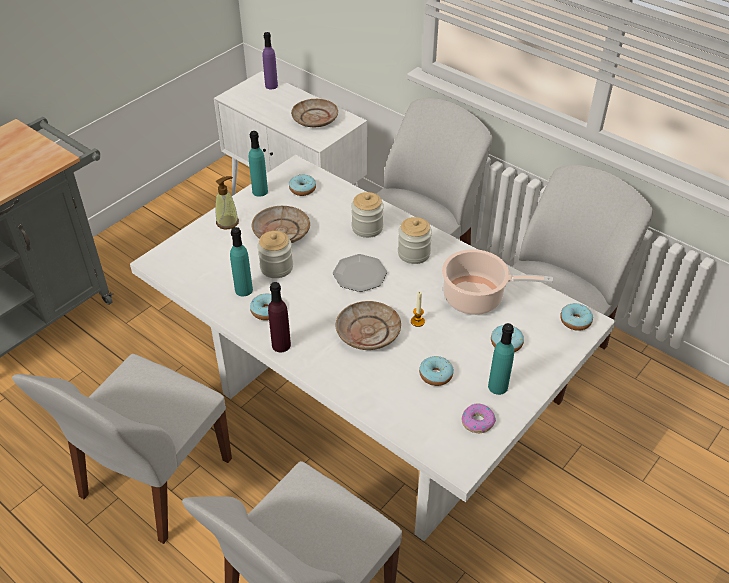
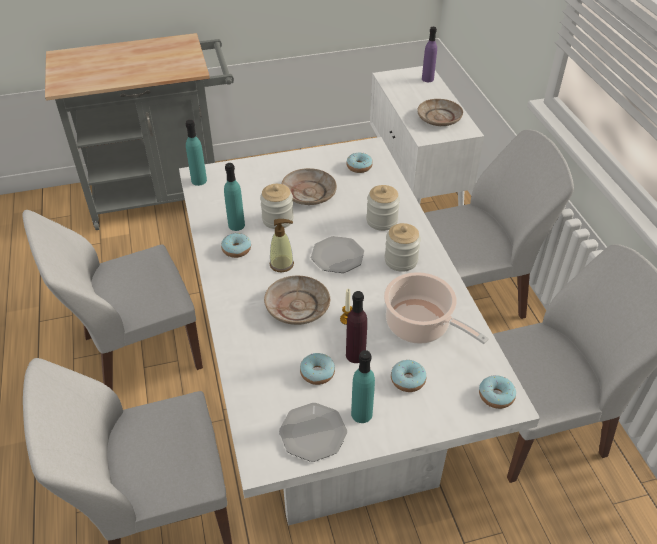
camera: 35 degrees right, 0 degrees up
soap dispenser [215,176,239,229] -> soap dispenser moved to [269,219,294,272]
turquoise bottle [249,131,268,197] -> turquoise bottle moved to [186,120,207,186]
purple bottle [268,282,291,352] -> purple bottle moved to [346,291,367,363]
donut [462,403,496,433] -> plate [279,403,347,462]

